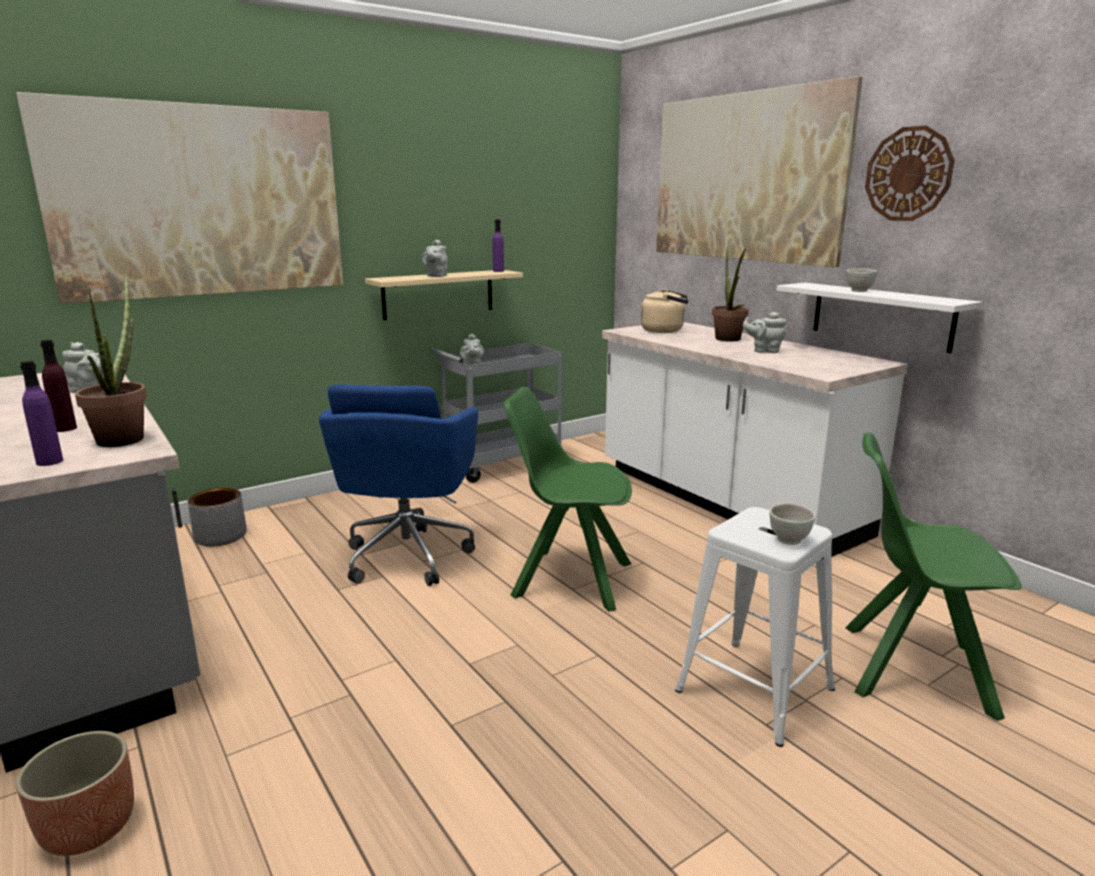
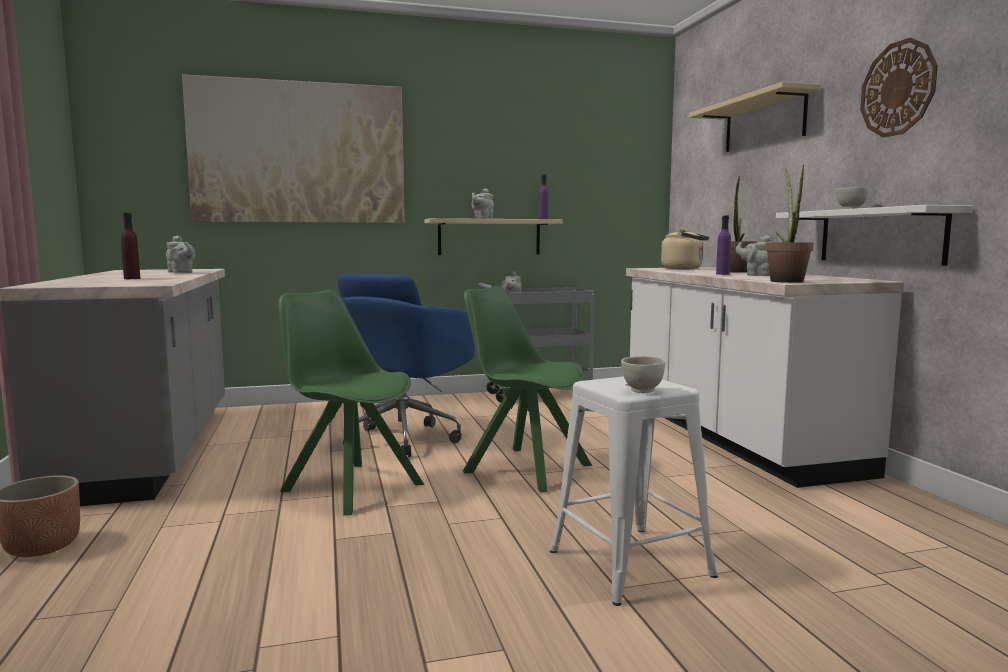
camera: 20 degrees right, 10 degrees down
purple bottle [20,361,63,466] -> purple bottle moved to [716,216,731,275]
potted plant [75,274,147,447] -> potted plant moved to [765,164,814,283]
grey planter [188,488,247,547] -> none
picture [656,76,862,267] -> beige shelf [689,82,821,152]
green chair [845,432,1022,721] -> green chair moved to [278,290,424,516]

